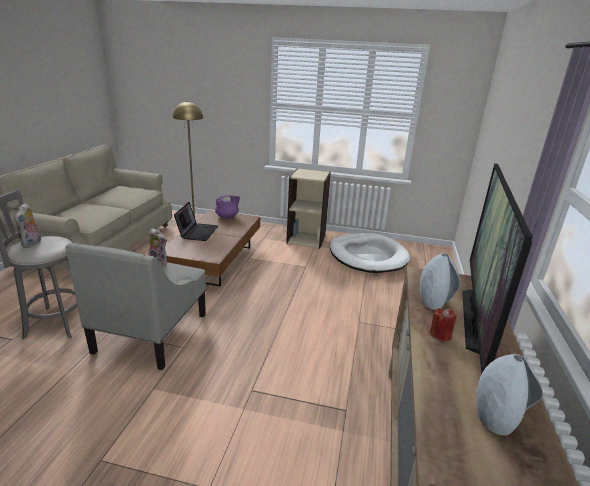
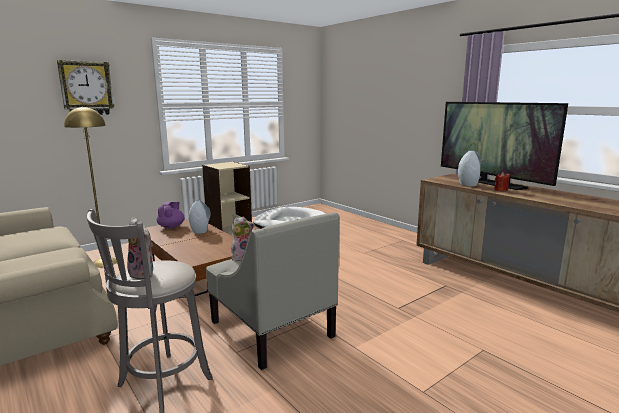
camera: 50 degrees left, 10 degrees down
laptop [174,202,218,241] -> none
grey vase [476,354,543,436] -> grey vase moved to [189,200,211,234]
none -> wall clock [57,60,115,115]

